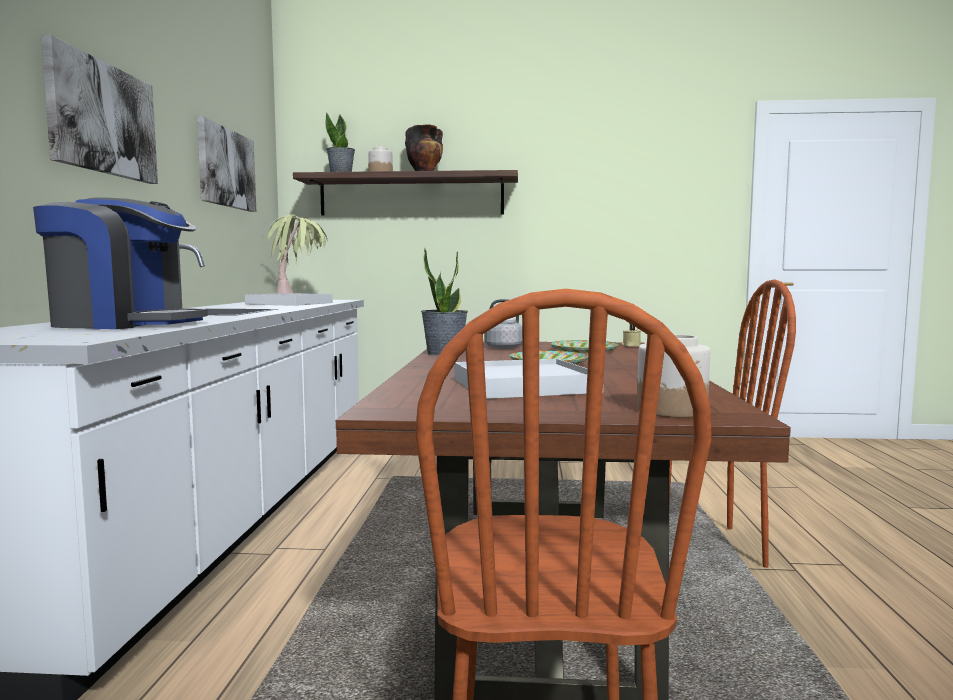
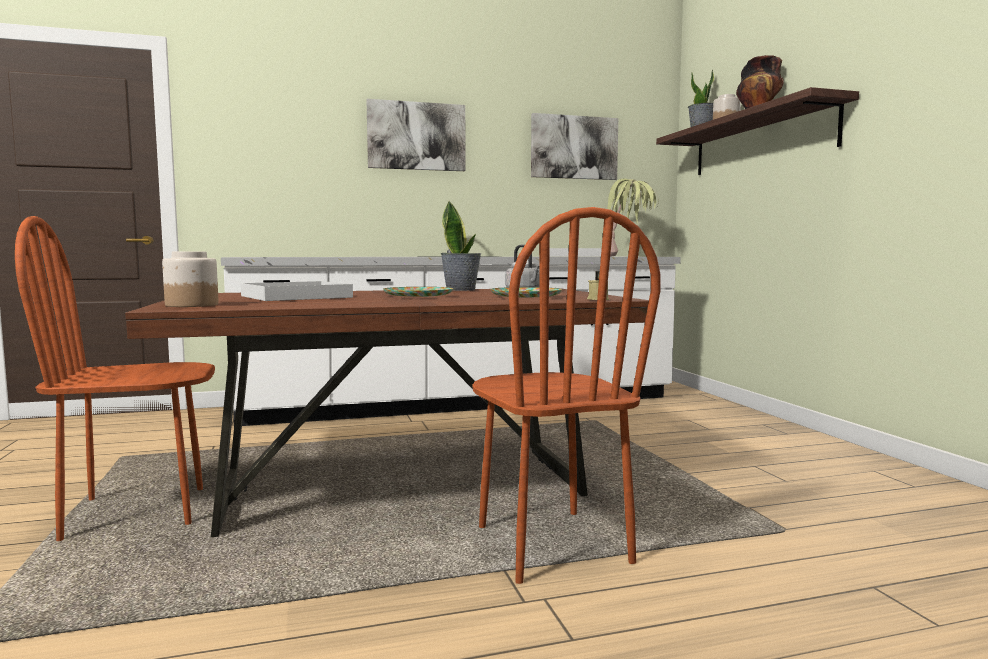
camera: 70 degrees right, 0 degrees up
coffee machine [33,198,208,329] -> none

